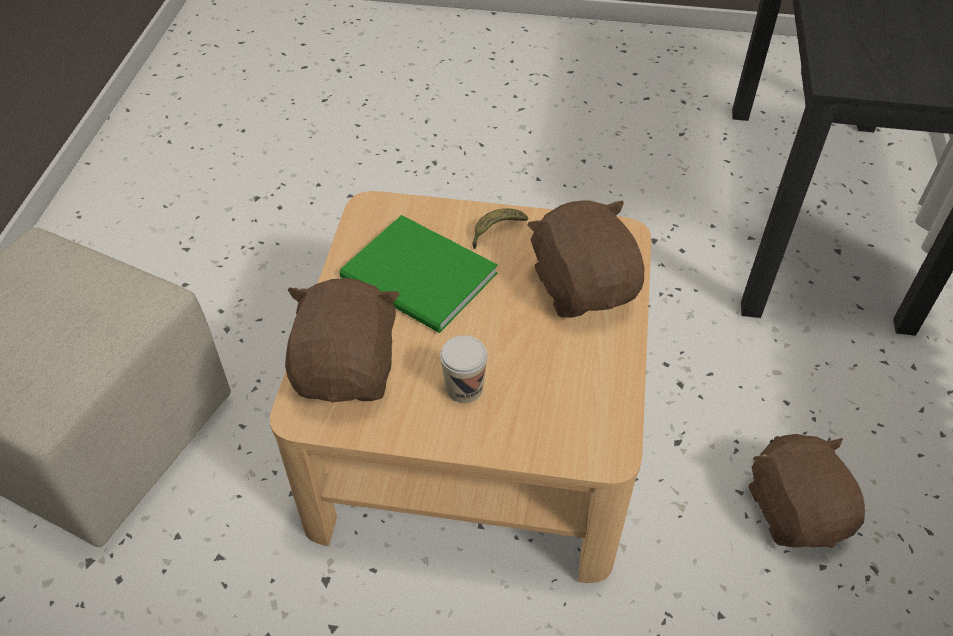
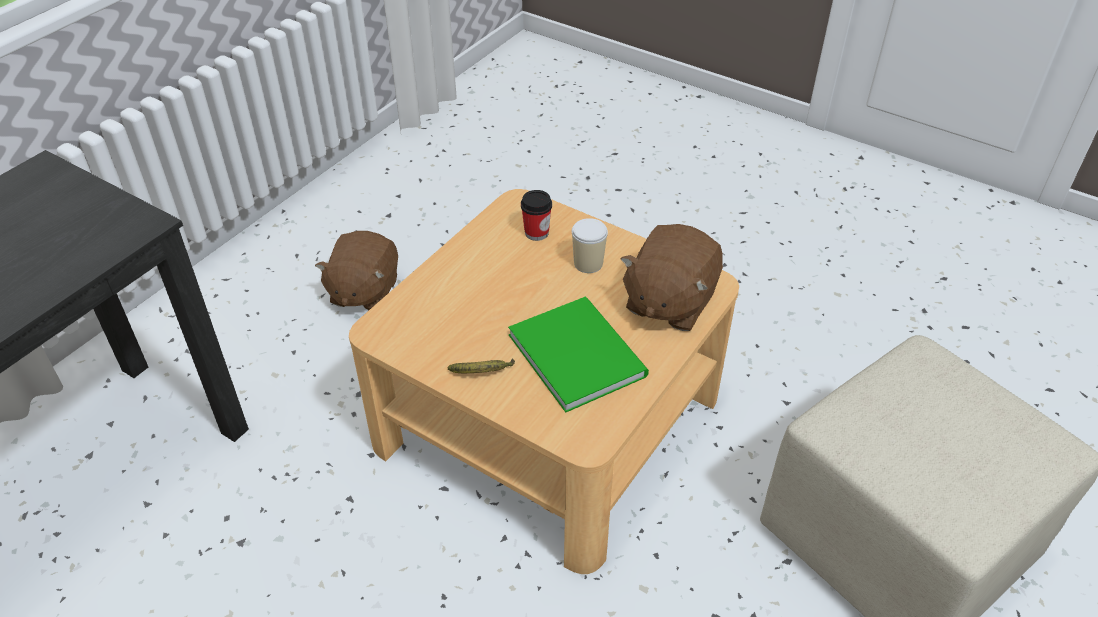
camera: 155 degrees left, 5 degrees down
brown plush toy [527,200,644,318] -> none
none -> cup [521,190,552,241]

